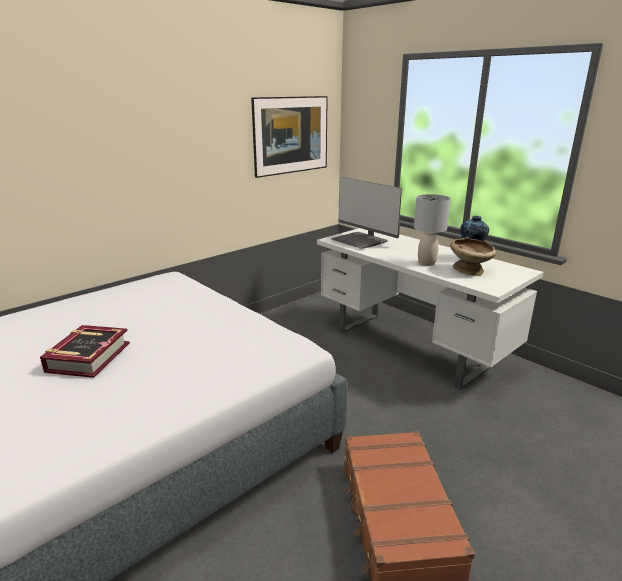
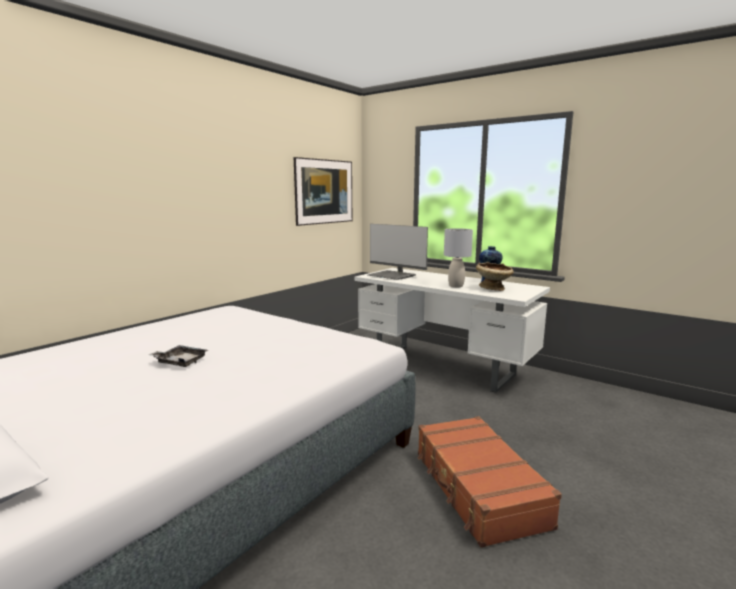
camera: 10 degrees left, 10 degrees down
book [40,325,130,378] -> grey tray [149,345,208,367]

